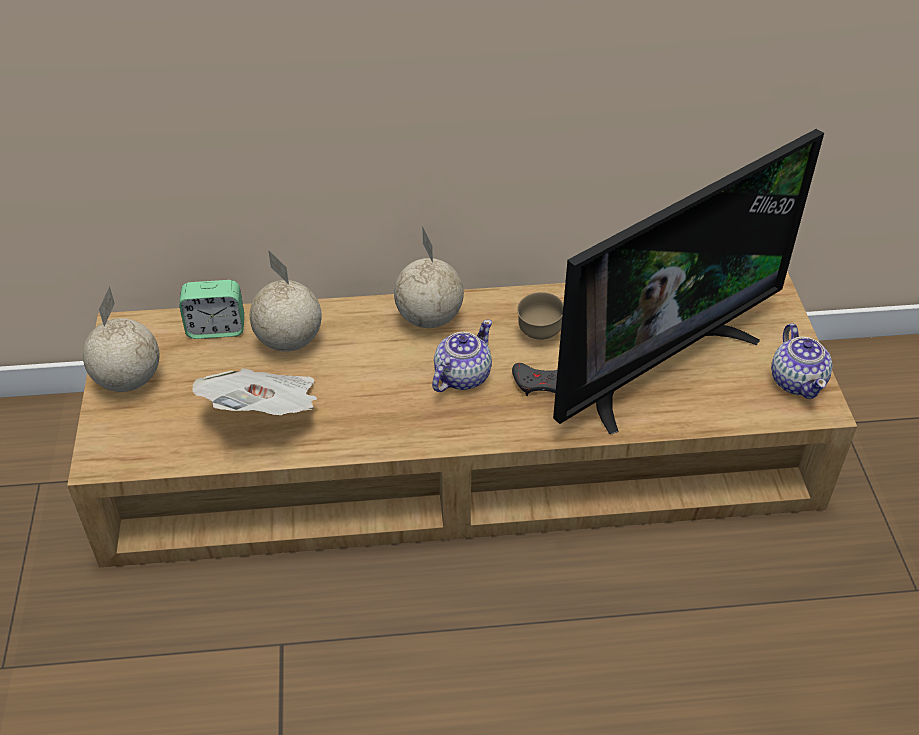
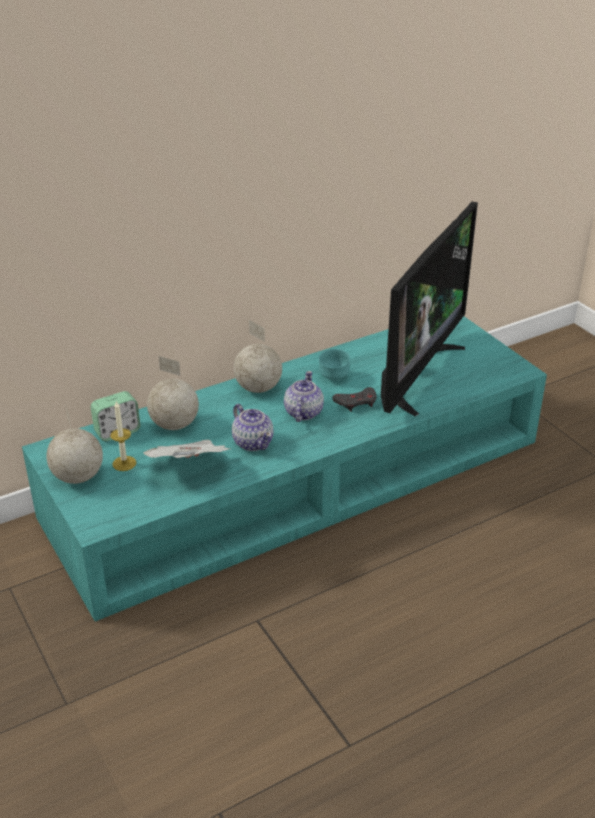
camera: 25 degrees left, 10 degrees down
brown tv stand [67,271,857,567] -> turquoise tv stand [22,316,547,621]
brown bowl [517,292,563,340] -> turquoise bowl [318,349,351,381]
teapot [771,323,833,399] -> teapot moved to [232,404,273,451]
none -> candle [110,401,136,471]

